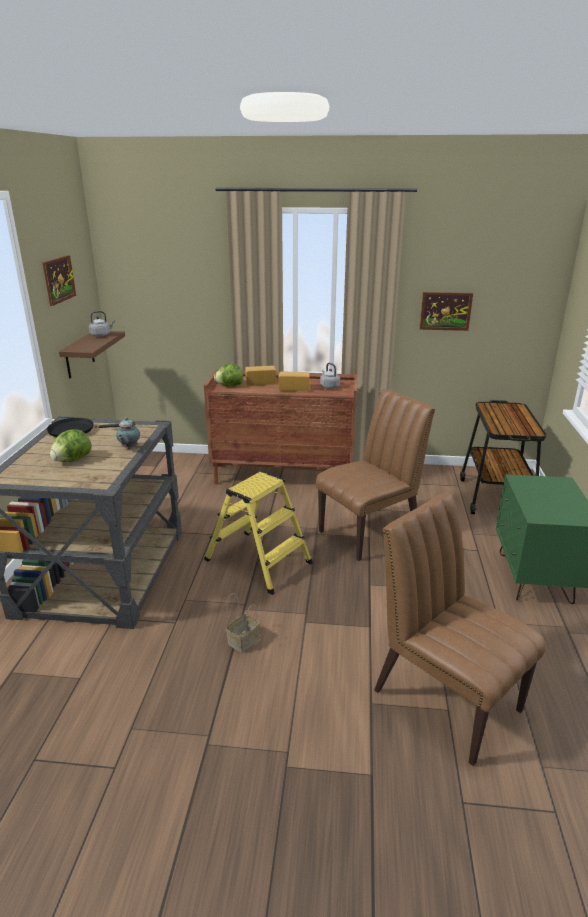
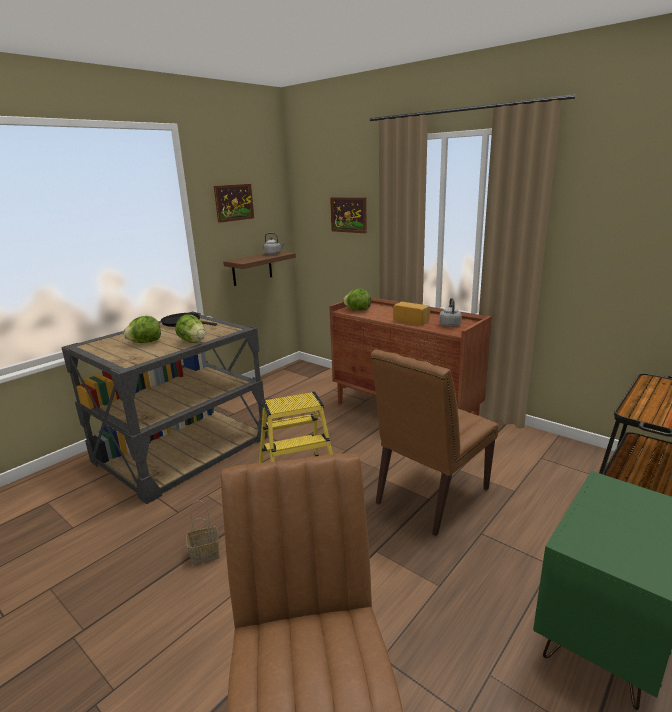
camera: 35 degrees right, 5 degrees down
teapot [116,417,140,449] -> lettuce [175,314,205,343]
bread [245,366,276,386] -> none
brown chair [316,389,435,561] -> brown chair turned 135 degrees clockwise [370,349,499,536]
picture [419,292,473,331] -> picture moved to [330,197,367,233]

